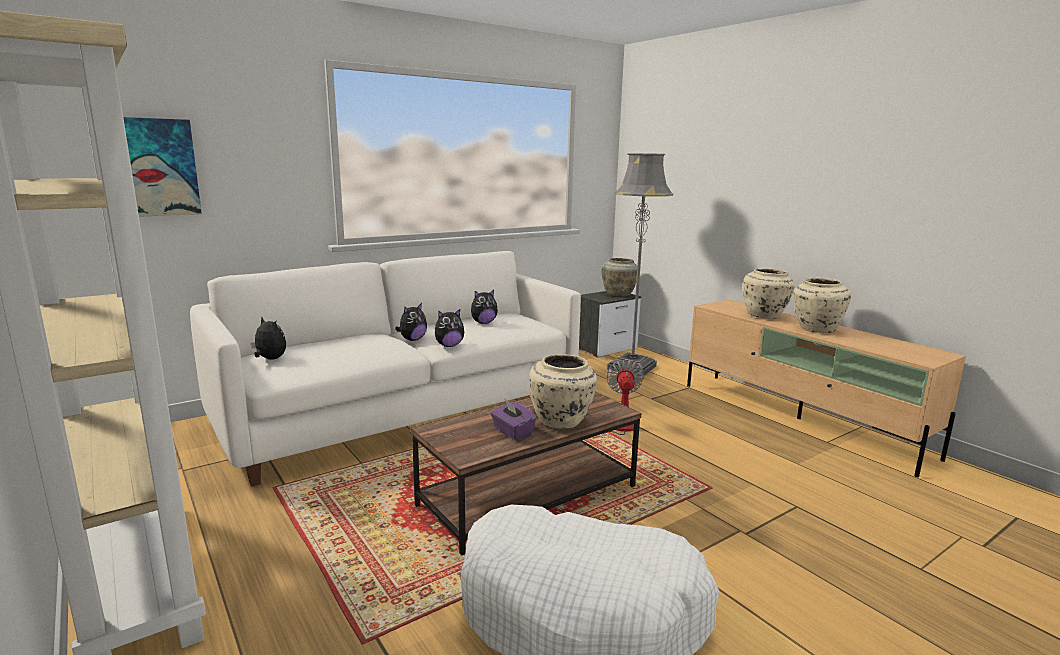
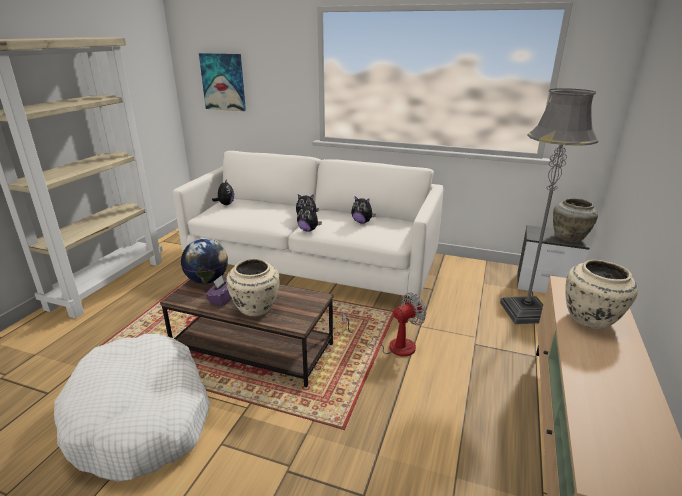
camera: 55 degrees right, 10 degrees up
beige vase [793,278,851,333] -> none
none -> globe [181,239,228,284]

